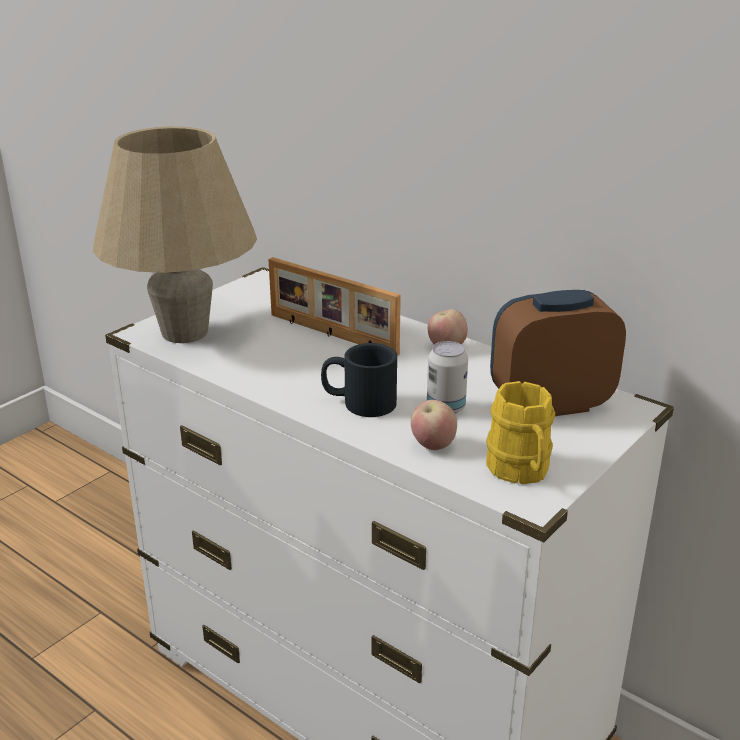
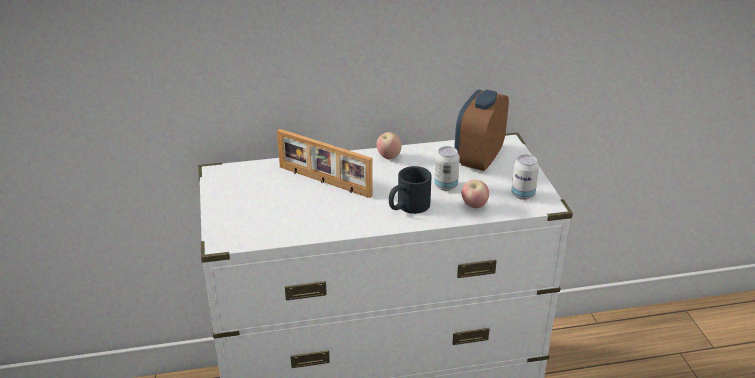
camera: 50 degrees left, 5 degrees up
beige table lamp [93,126,257,343] -> none
picture frame [268,257,401,356] -> picture frame turned 45 degrees clockwise [277,129,373,198]
yellow mug [486,381,555,484] -> can [511,154,539,200]

